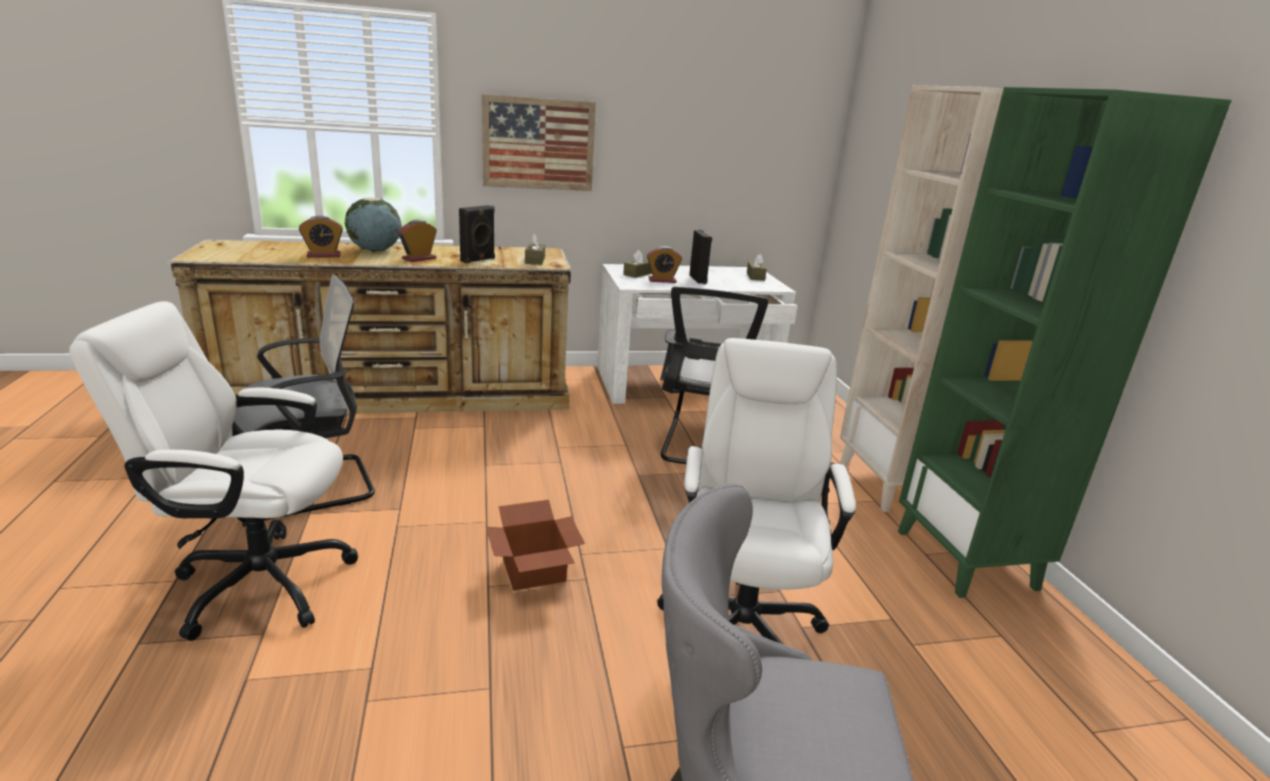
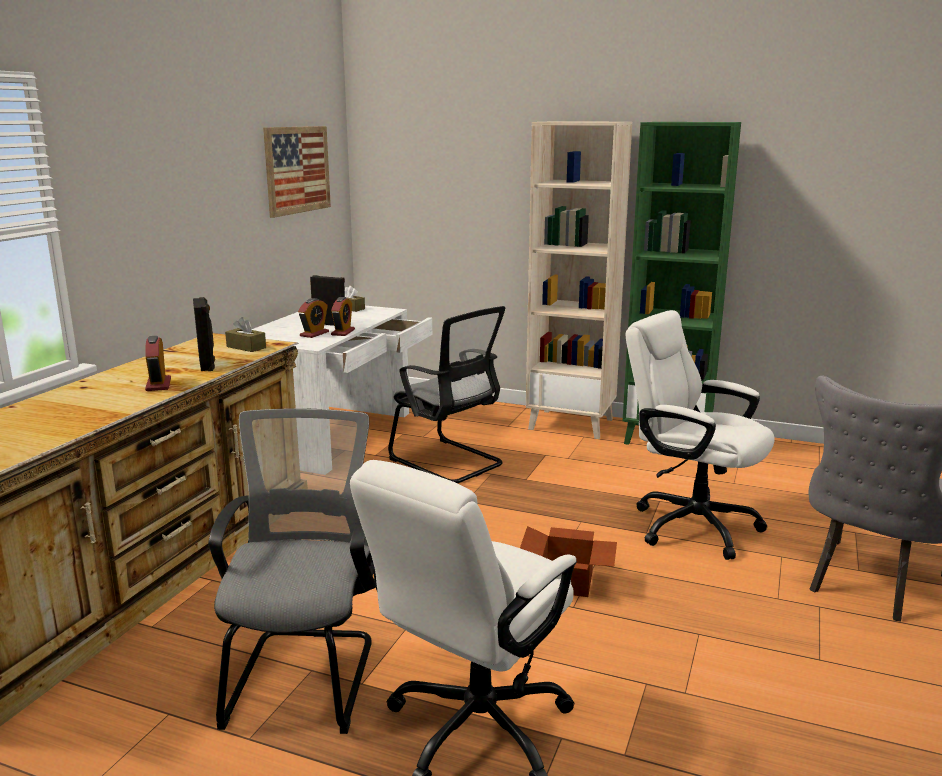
camera: 55 degrees left, 5 degrees down
alarm clock [299,216,343,258] -> alarm clock moved to [331,297,355,336]
globe [345,198,402,252] -> none
picture [482,94,596,191] -> picture moved to [263,126,331,218]
brown tissue box [623,250,652,278] -> none

